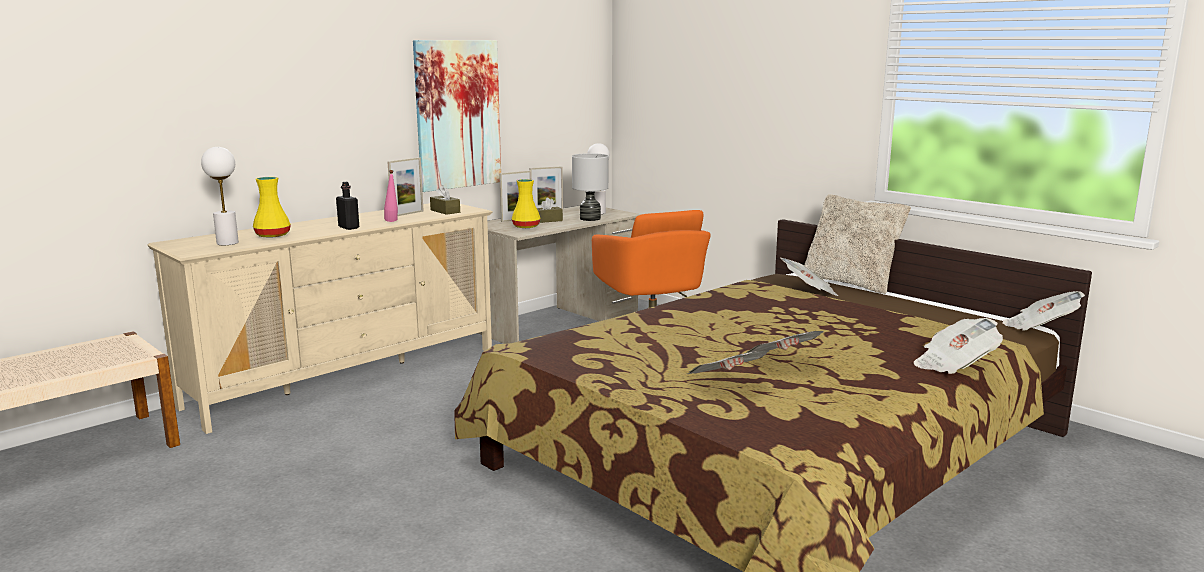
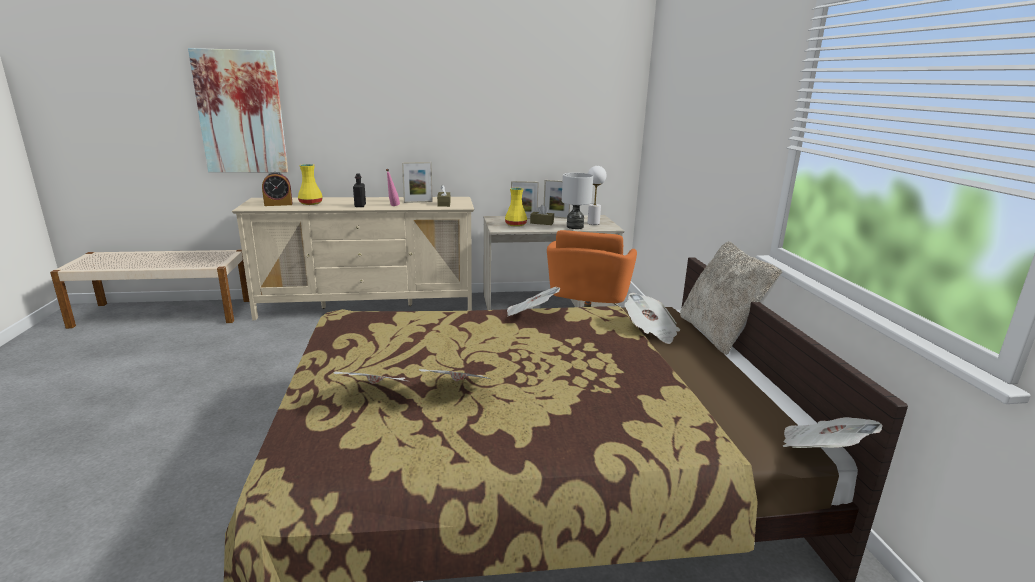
camera: 35 degrees right, 5 degrees up
white table lamp [201,147,239,245] -> alarm clock [262,172,293,206]
picture [413,40,501,192] -> picture moved to [188,48,288,172]
newspaper [913,318,1003,374] -> newspaper moved to [507,286,560,317]

